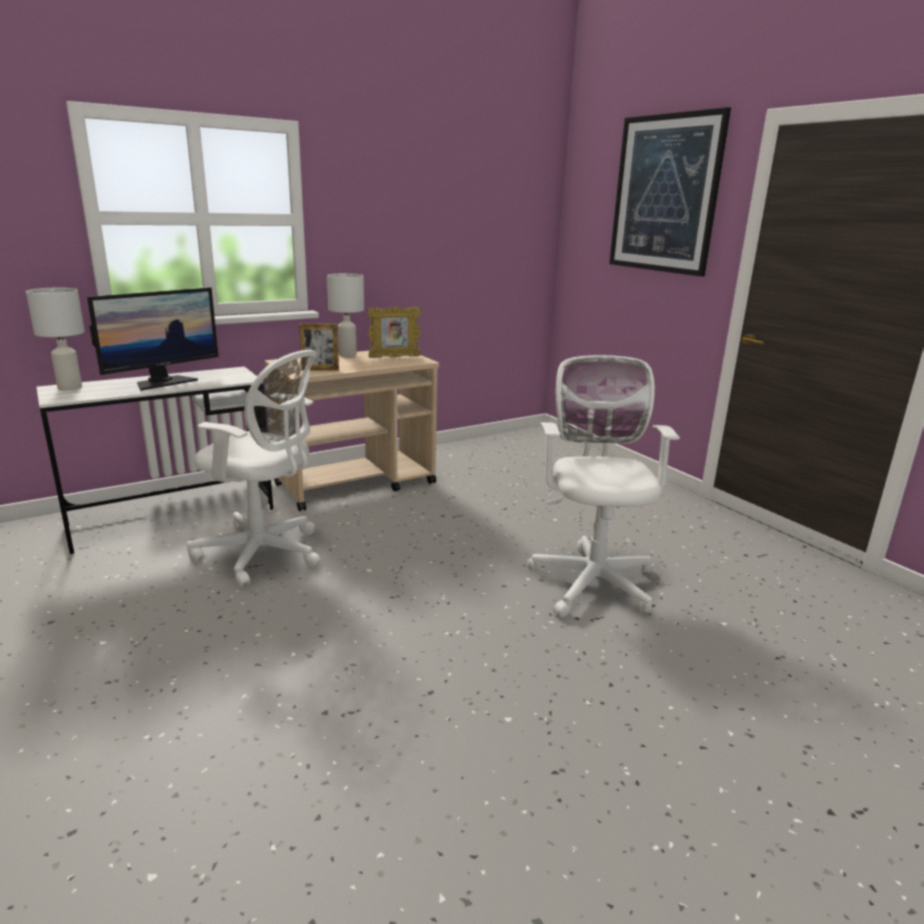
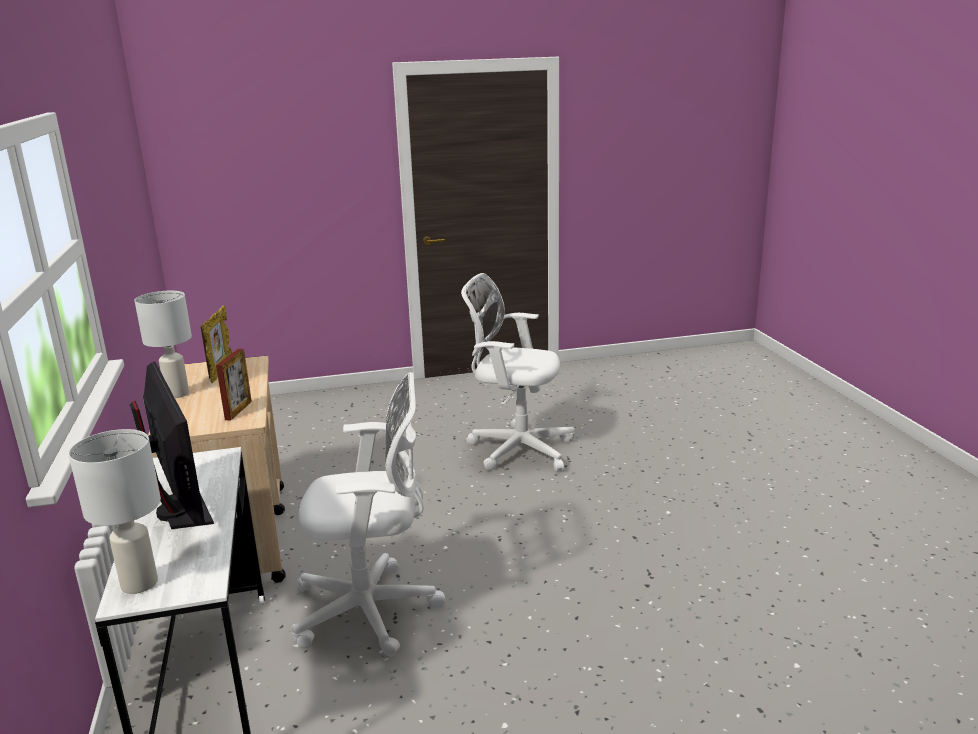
camera: 70 degrees left, 0 degrees up
white office chair [187,350,321,587] -> white office chair turned 45 degrees clockwise [292,372,445,657]
picture [609,107,731,277] -> none

